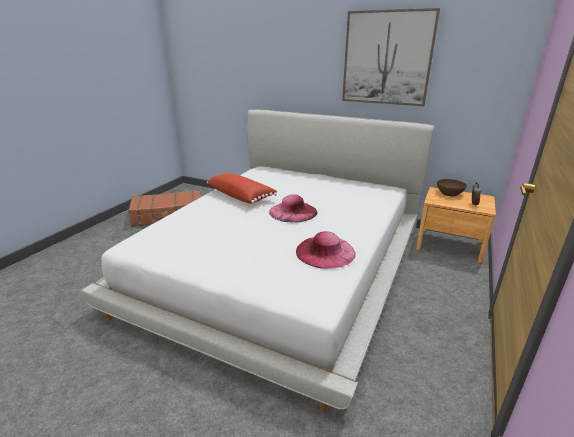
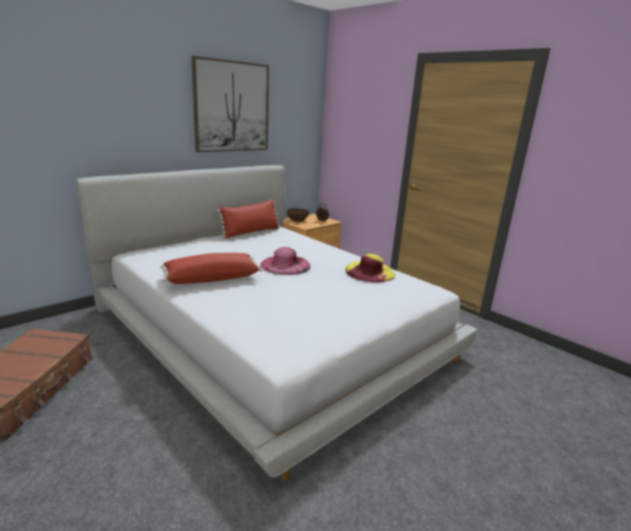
camera: 70 degrees left, 5 degrees down
pink hat [296,231,356,269] -> yellow hat [345,254,396,282]
none -> red pillow [217,199,280,238]

